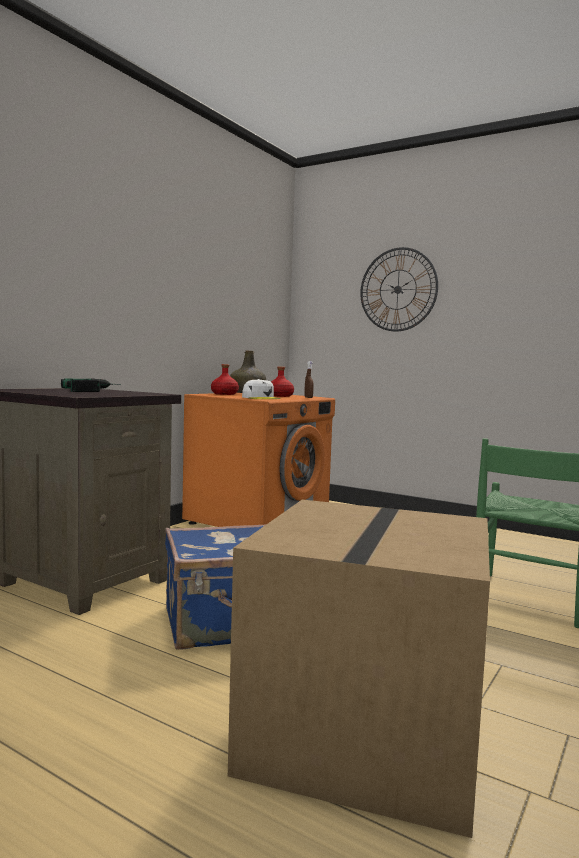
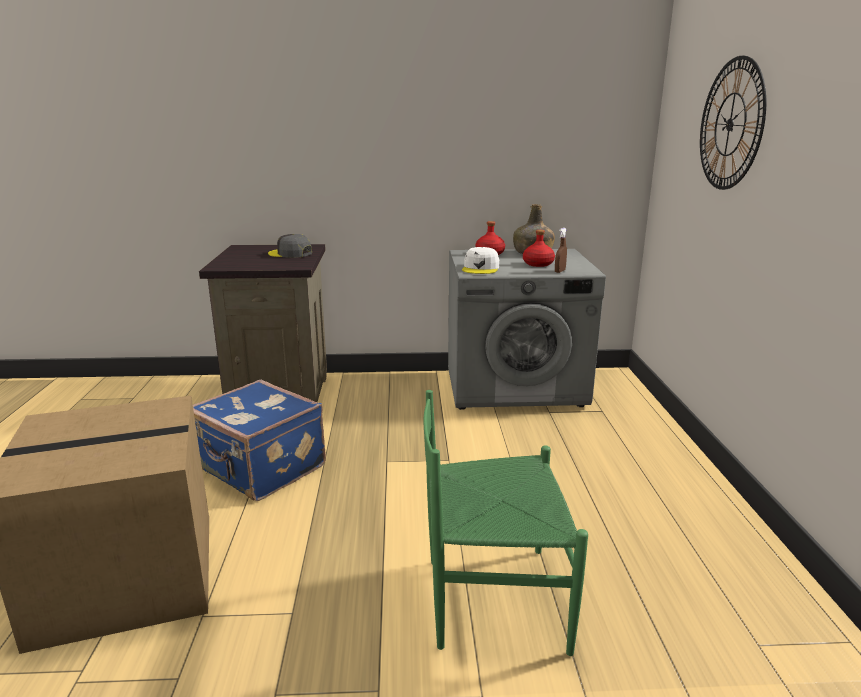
camera: 55 degrees right, 15 degrees up
power drill [61,379,121,392] -> grey cap [268,234,312,258]
orange washing machine [182,393,335,527] -> grey washing machine [448,249,606,410]

